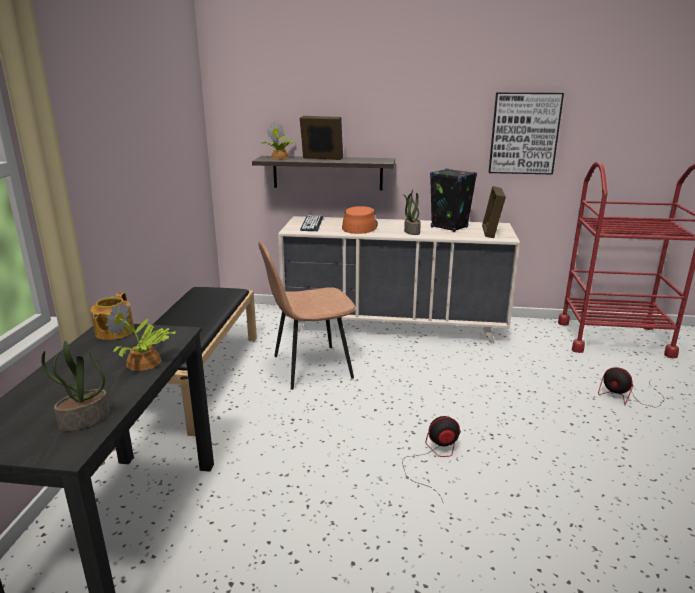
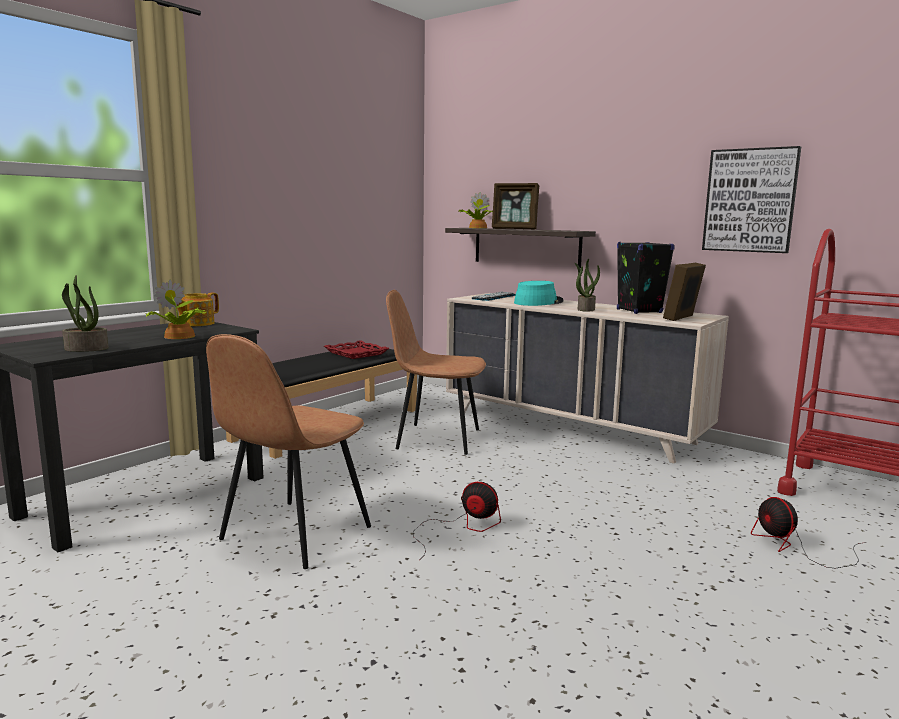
camera: 30 degrees right, 10 degrees down
picture frame [300,116,343,160] -> picture frame turned 150 degrees clockwise [492,183,539,229]
orange hat [342,206,378,234] -> turquoise hat [514,281,563,306]
none -> brown chair [206,334,371,569]
none -> red tray [324,340,389,359]

